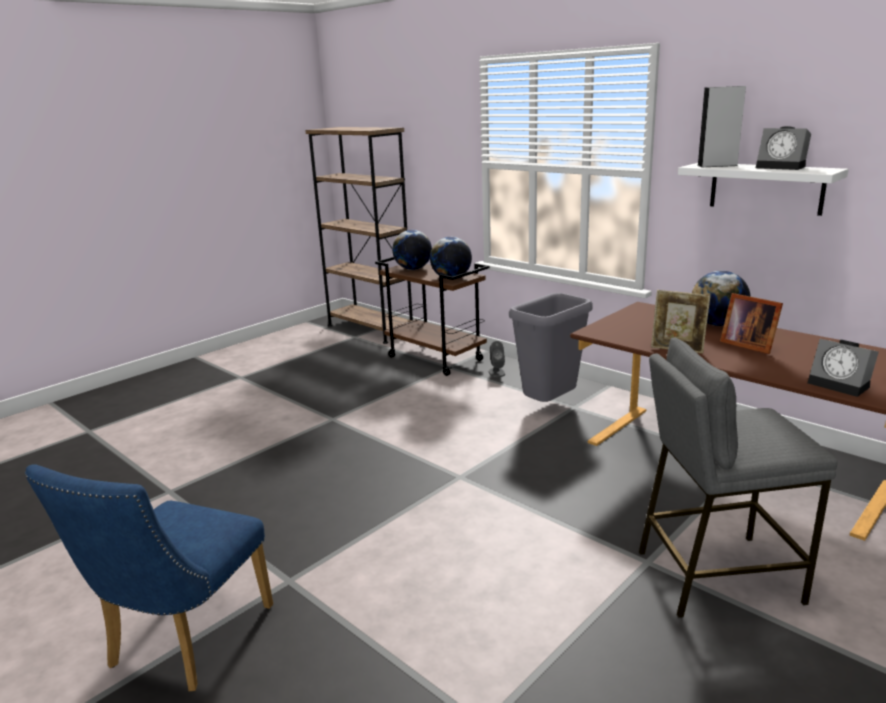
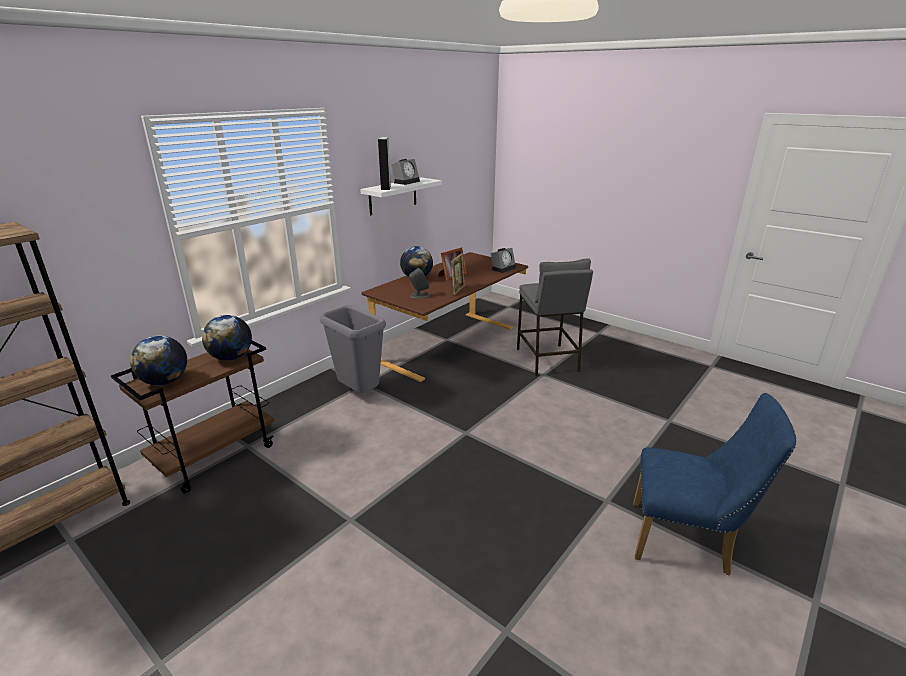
camera: 95 degrees left, 5 degrees up
grey speaker [489,341,505,377] -> grey speaker moved to [409,268,430,299]

